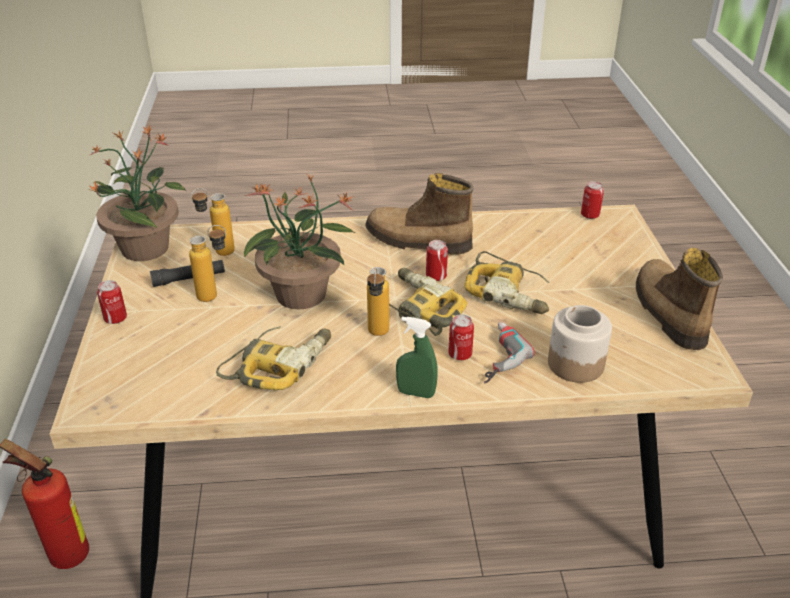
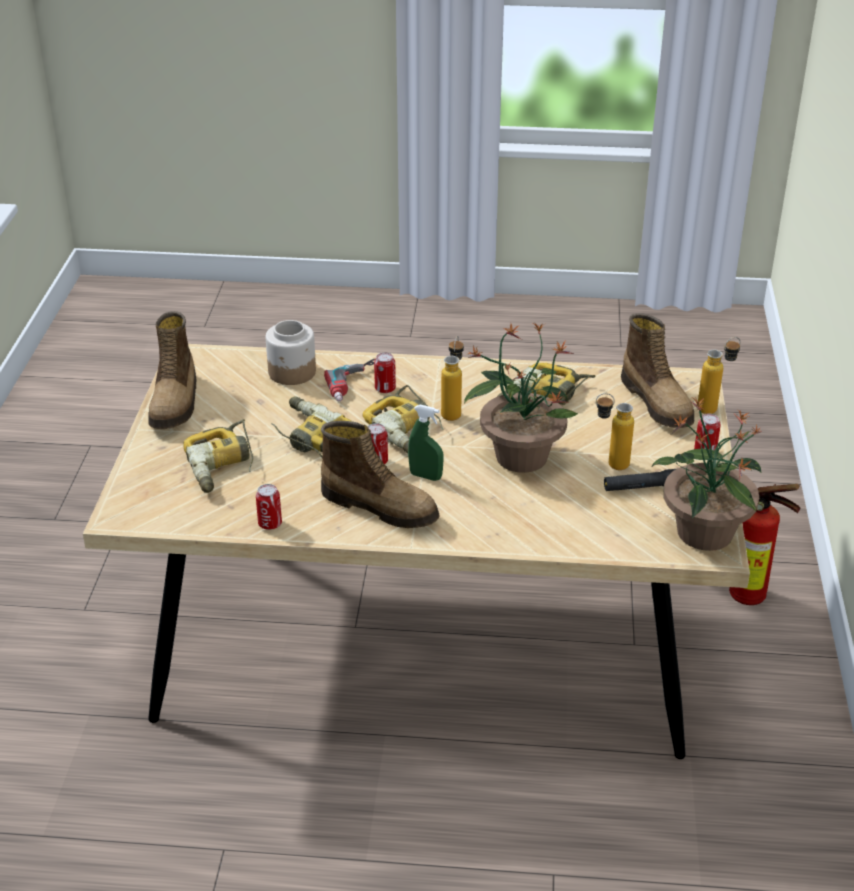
camera: 170 degrees left, 0 degrees up
bottle [191,188,235,256] -> bottle moved to [698,337,741,414]
green spray bottle [396,317,438,398] -> green spray bottle moved to [408,404,444,481]
can [581,181,604,219] -> can moved to [256,484,282,530]
none -> power drill [183,419,253,493]
none -> boot [621,313,694,428]

